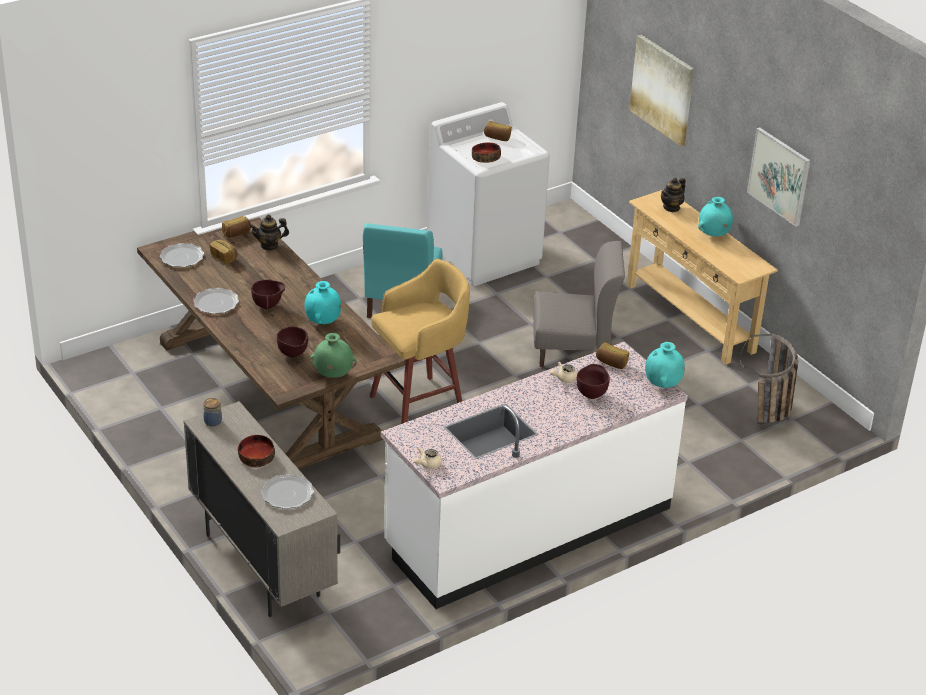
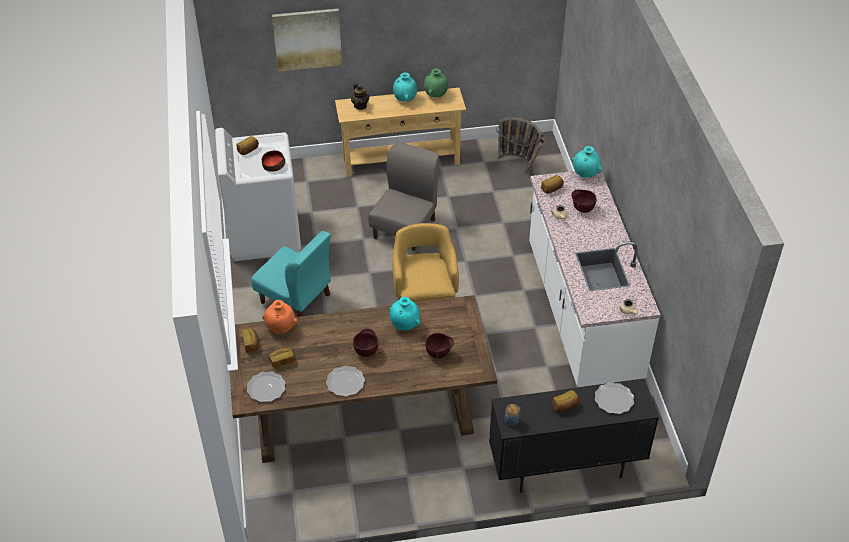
camera: 65 degrees left, 10 degrees up
beige cabinet [184,401,340,617] -> black cabinet [489,379,659,493]
bowl [238,435,275,467] -> bread [552,390,579,412]
teapot [249,215,289,250] -> orange vase [262,300,298,335]
green vase [310,333,357,378] -> green vase moved to [424,68,448,97]
picture [747,127,810,227] -> none

